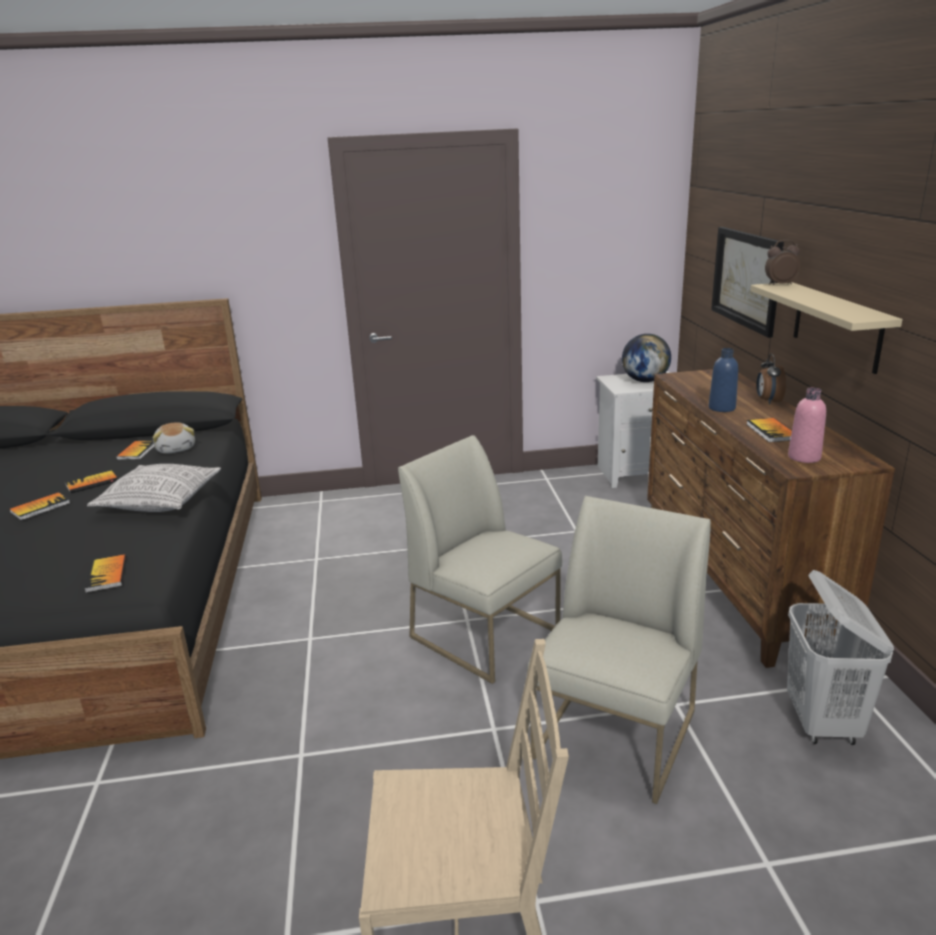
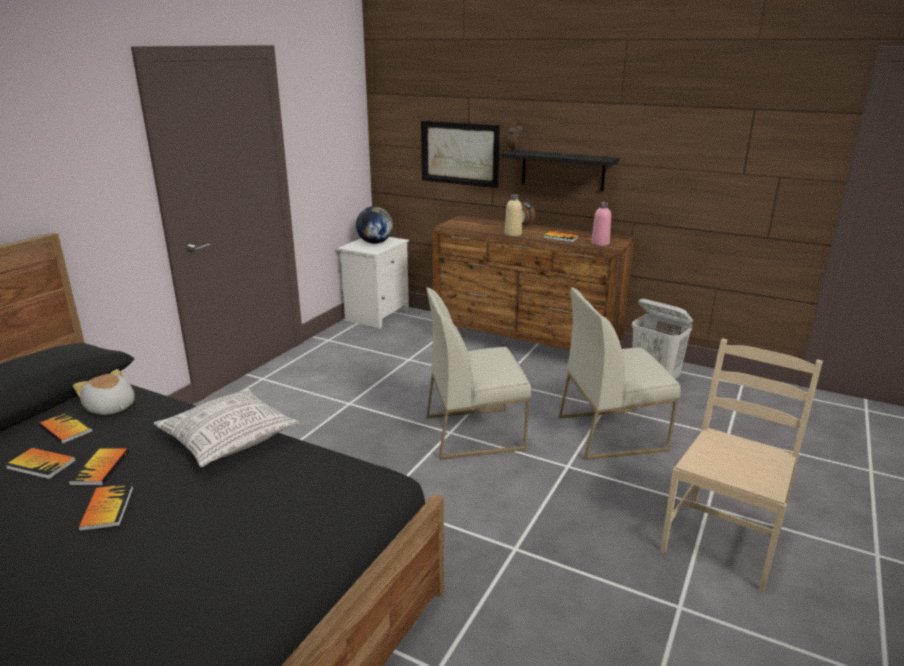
camera: 55 degrees left, 0 degrees up
book [84,554,127,593] -> book moved to [5,448,76,479]
plush toy [152,422,195,454] -> plush toy turned 150 degrees counterclockwise [73,369,135,415]
white chair [527,496,711,804] -> white chair turned 75 degrees counterclockwise [558,288,680,460]
blue bottle [709,348,738,412] -> beige bottle [505,194,522,236]
beige shelf [750,282,902,374] -> black shelf [501,150,619,191]

